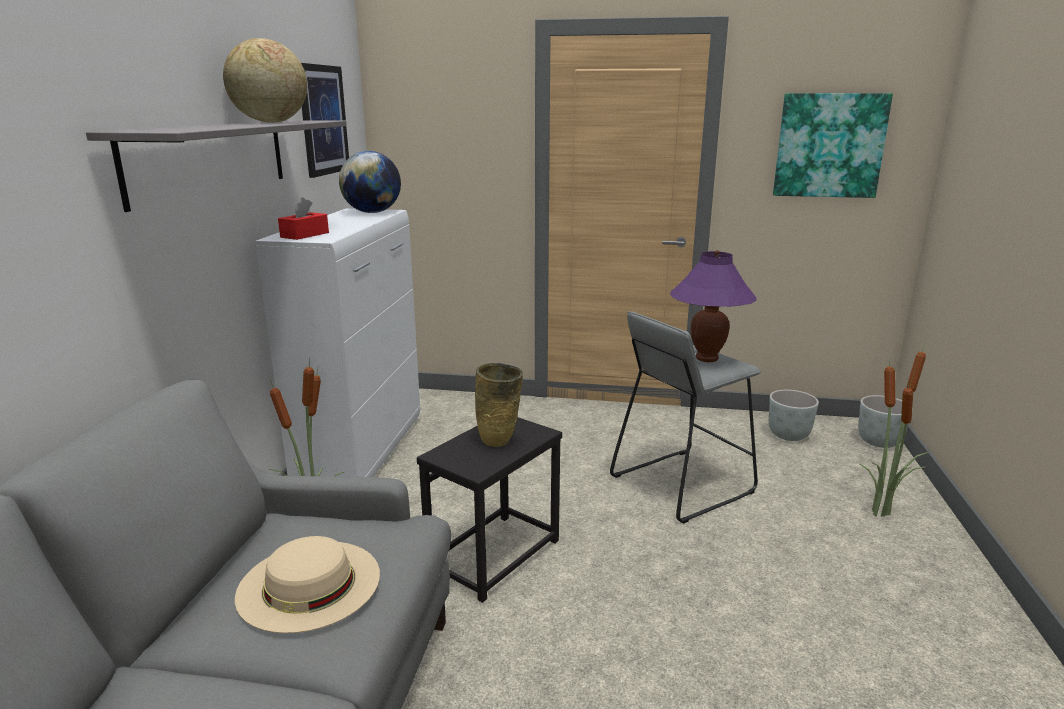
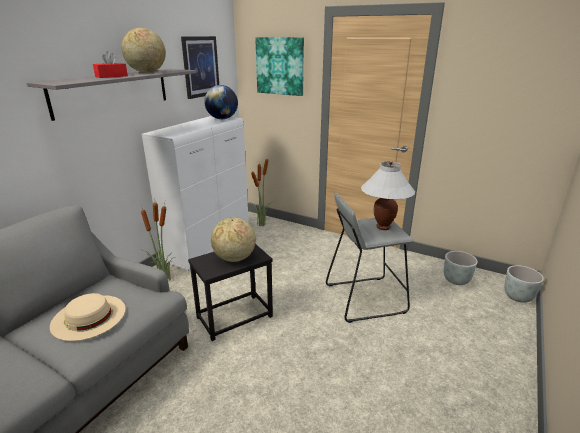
camera: 20 degrees right, 5 degrees up
red tissue box [278,197,329,240] -> red tissue box moved to [93,51,128,78]
beige vase [475,363,523,447] -> globe [211,217,256,262]
purple table lamp [670,250,757,362] -> white table lamp [361,161,415,230]
picture [773,93,893,198] -> picture moved to [255,37,304,96]
potted plant [860,344,927,517] -> potted plant moved to [250,157,272,226]

